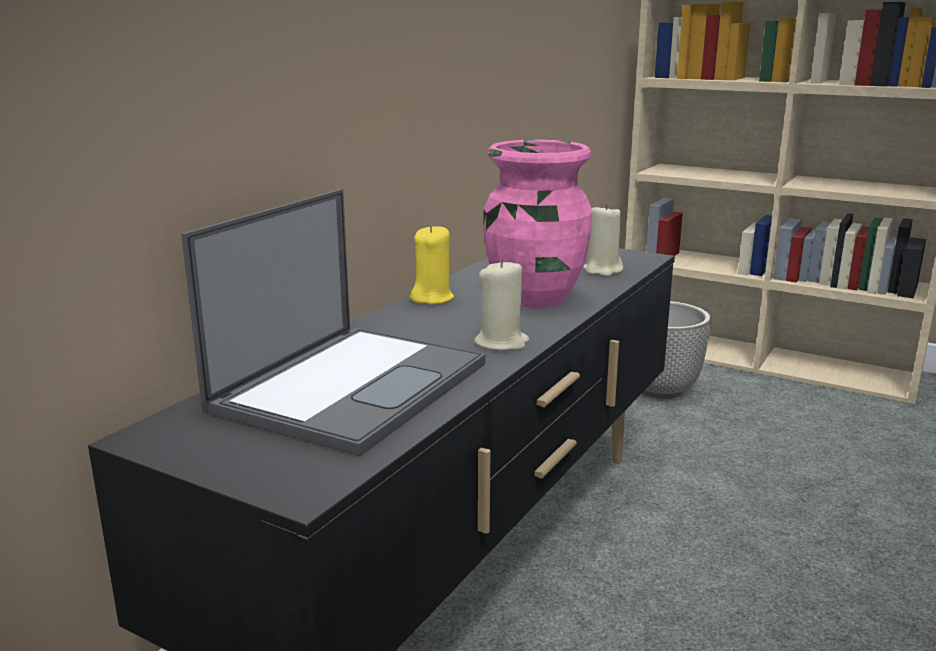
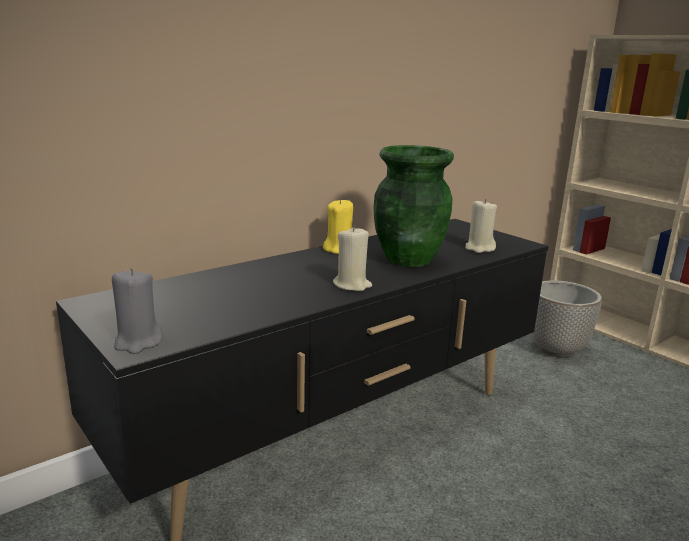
camera: 20 degrees right, 0 degrees up
laptop [181,189,486,456] -> none
pink vase [483,140,592,308] -> green vase [373,145,454,267]
none -> grey candle [112,268,163,354]

